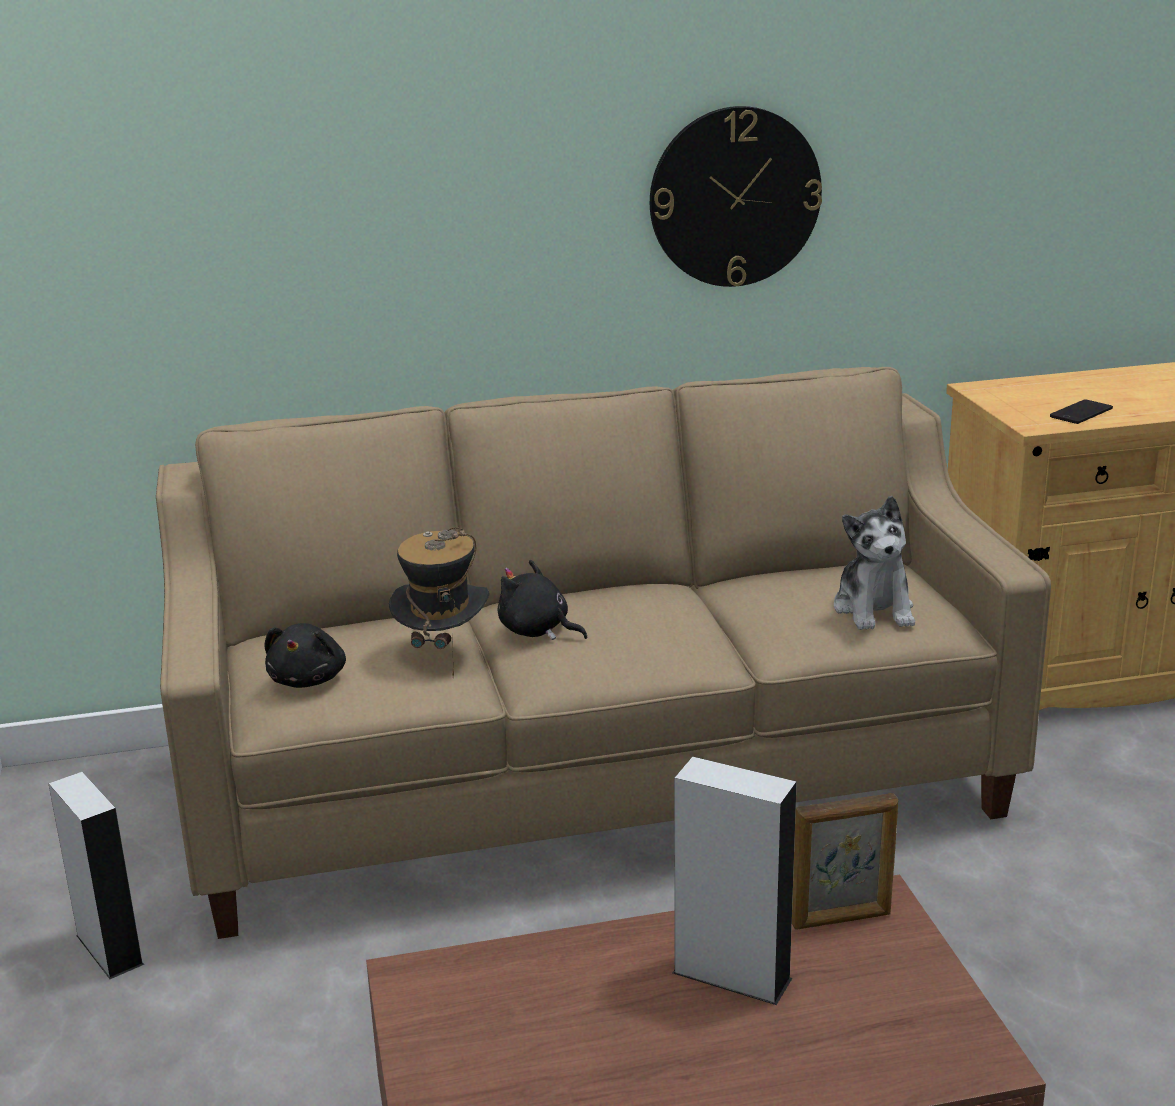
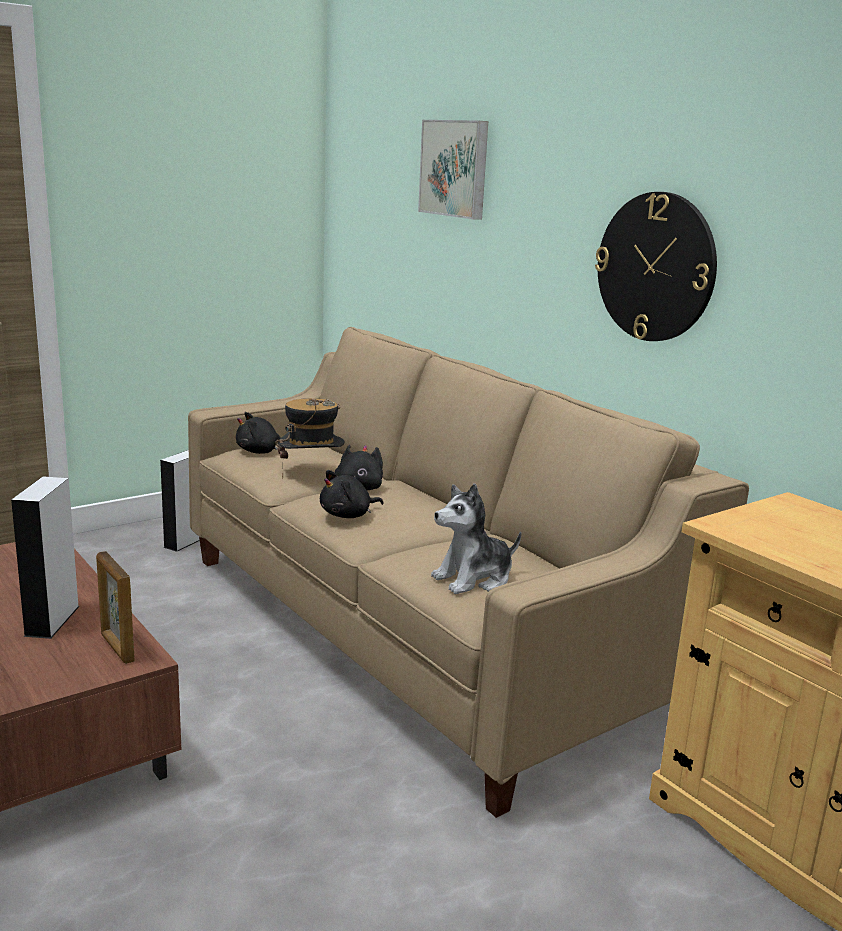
camera: 65 degrees right, 5 degrees down
phone [1050,399,1113,424] -> none
none -> black plush toy [320,470,384,518]
none -> picture [418,120,488,219]

